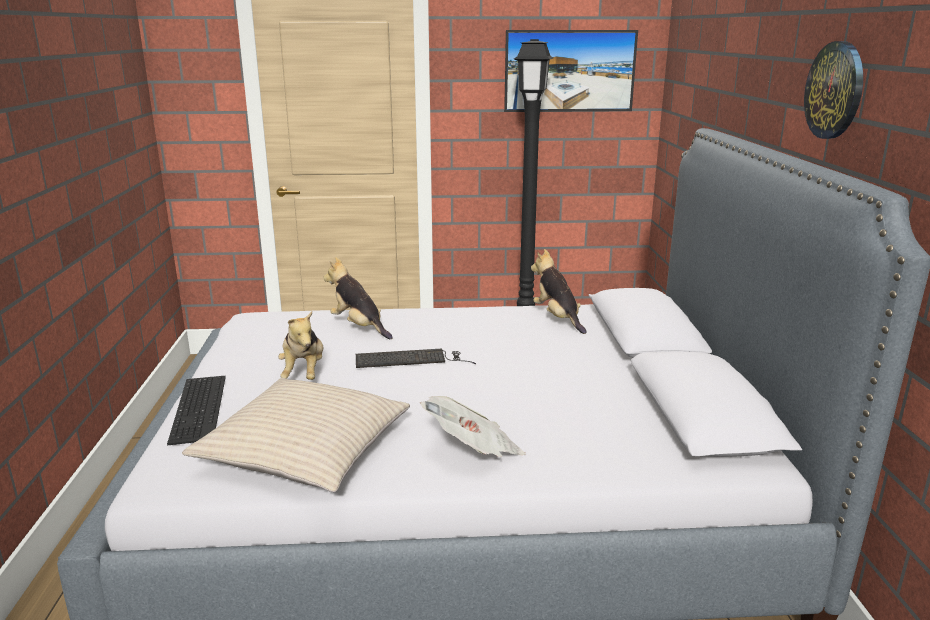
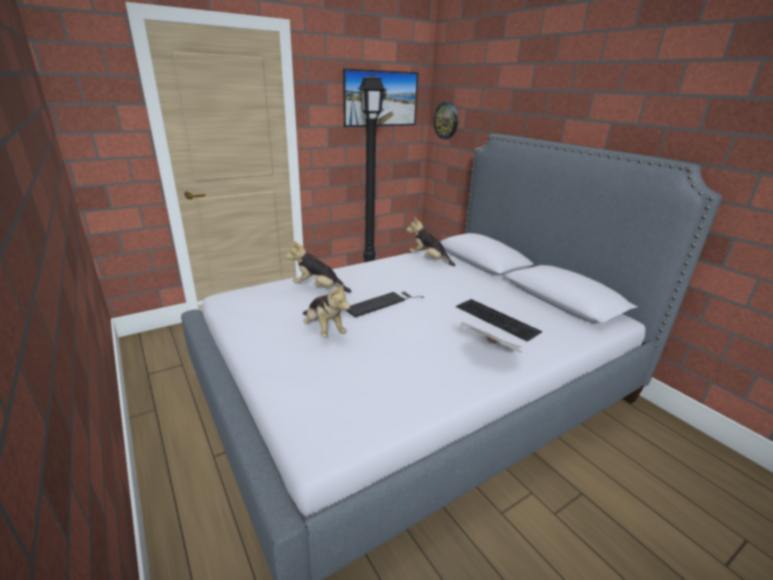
camera: 30 degrees left, 5 degrees up
keyboard [167,376,226,445] -> keyboard moved to [456,299,542,342]
beige pillow [182,378,410,492] -> none
wall clock [804,41,863,139] -> wall clock moved to [434,102,458,139]

